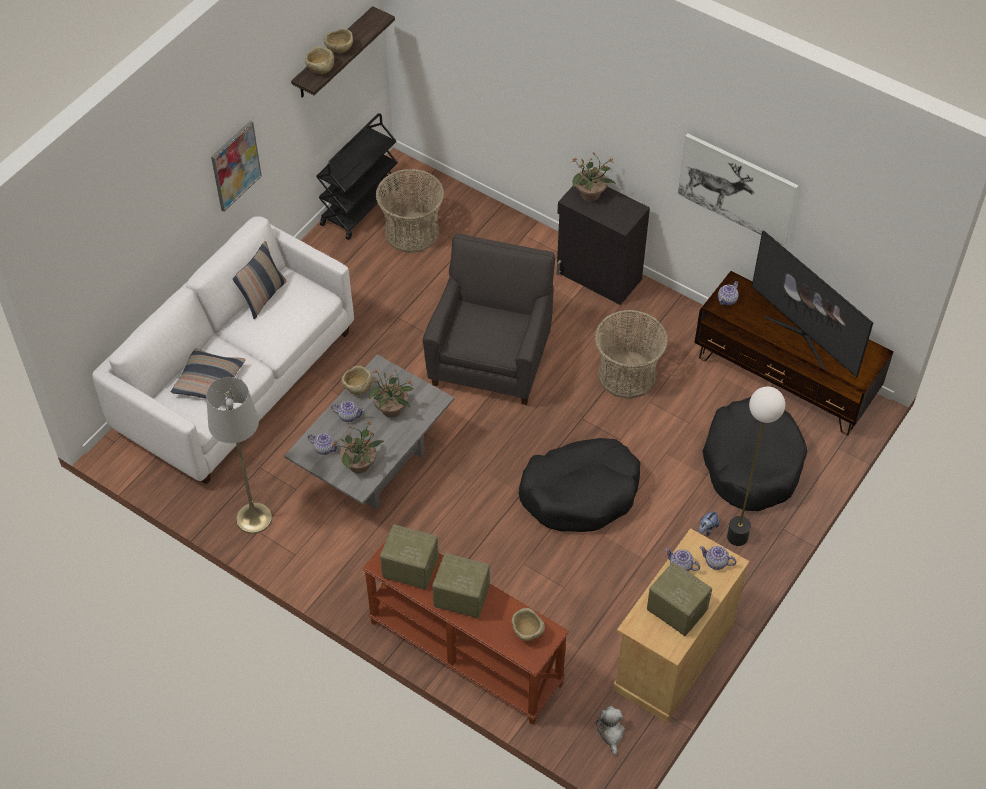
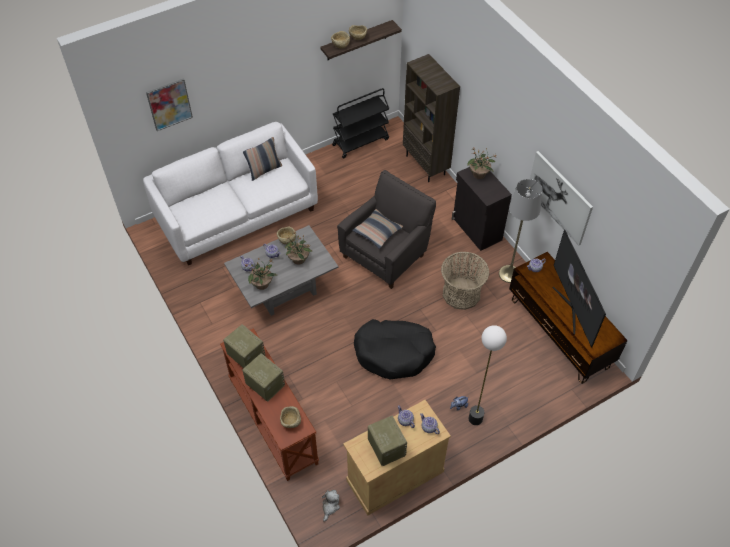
camera: 25 degrees right, 0 degrees up
pillow [171,348,245,399] -> pillow moved to [352,209,403,249]
grey floor lamp [206,377,272,534] -> grey floor lamp moved to [499,179,542,283]
picture [211,121,262,212] -> picture moved to [146,78,193,131]
basket [376,169,444,253] -> none
black dog bed [702,397,808,511] -> none
none -> brown bookcase [403,54,460,182]

